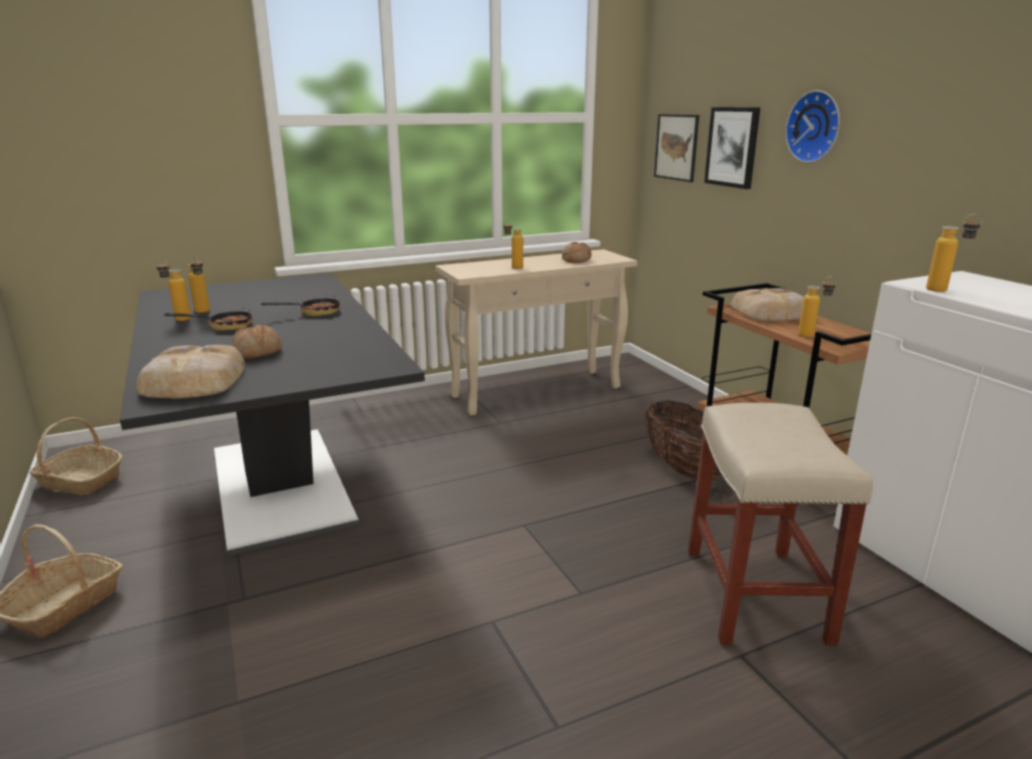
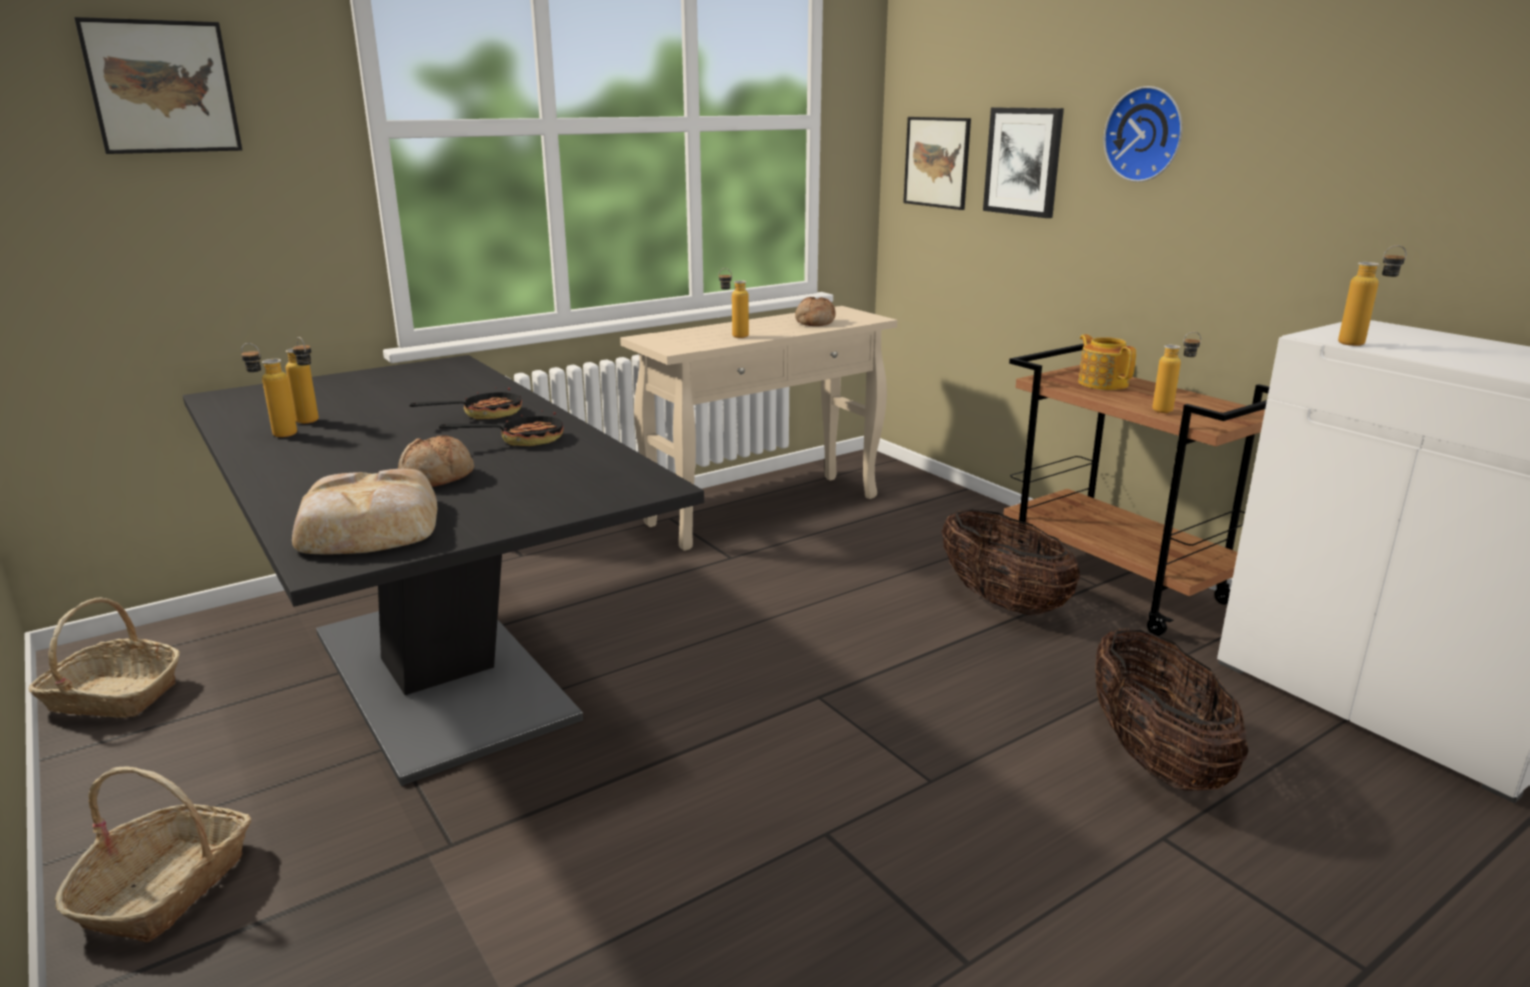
camera: 10 degrees left, 0 degrees up
frying pan [164,308,253,331] -> frying pan moved to [438,404,564,446]
beige stool [688,403,873,646] -> basket [1095,629,1249,791]
bread [731,288,804,321] -> teapot [1078,334,1136,390]
none -> picture [74,17,242,154]

